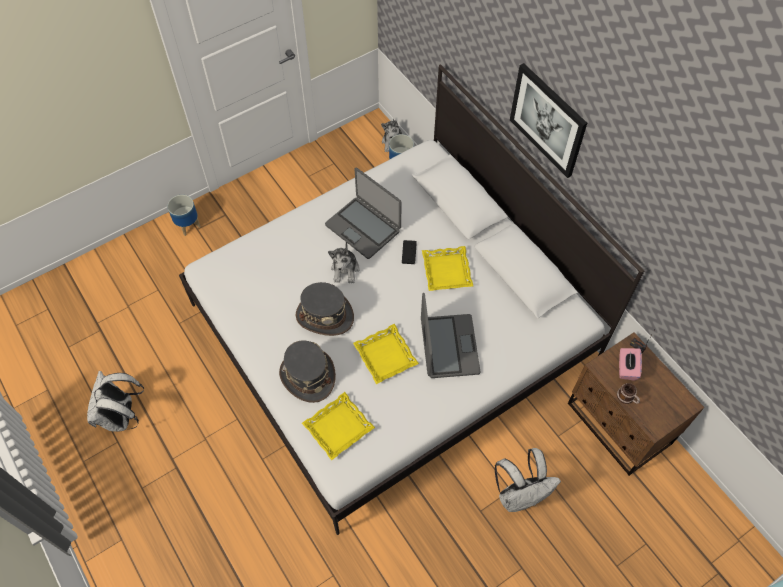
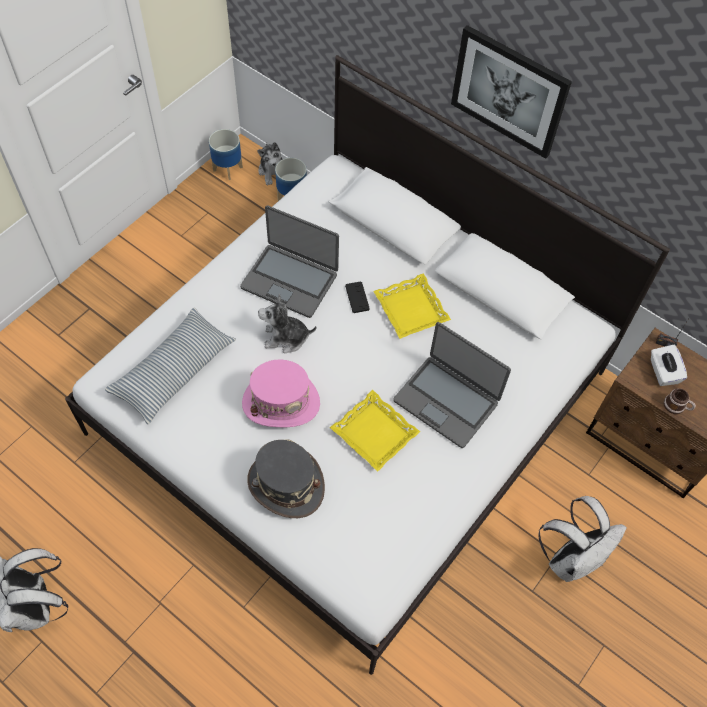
camera: 20 degrees left, 0 degrees up
planter [167,195,200,236] -> planter moved to [209,129,243,180]
grey hat [296,282,354,336] -> pink hat [242,360,320,427]
yellow tray [302,392,375,461] -> none
plush toy [328,241,360,283] -> plush toy turned 105 degrees clockwise [258,294,317,353]
laptop [421,293,480,378] -> laptop turned 150 degrees clockwise [393,322,511,448]
pink tissue box [619,348,642,381] -> white tissue box [651,345,687,386]
none -> pillow [105,307,236,424]

